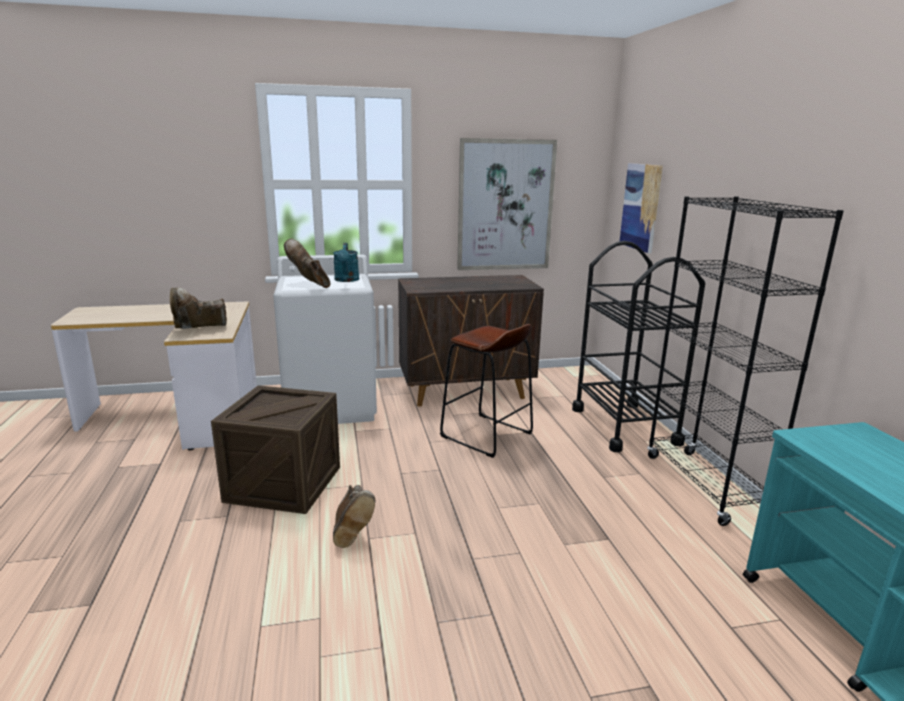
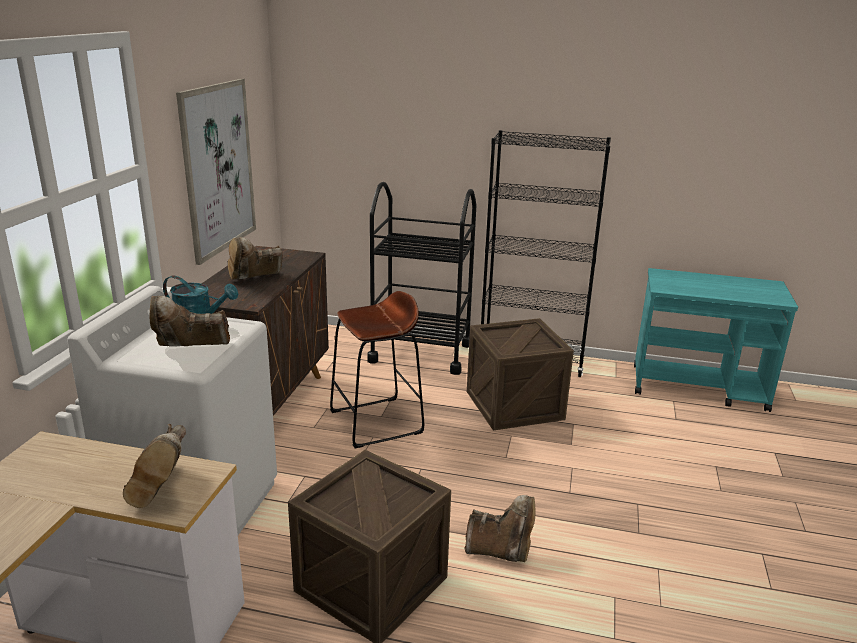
camera: 65 degrees left, 5 degrees up
picture [619,163,663,253] -> none
none -> brown boot [228,237,282,279]
none -> crate [467,318,574,431]

